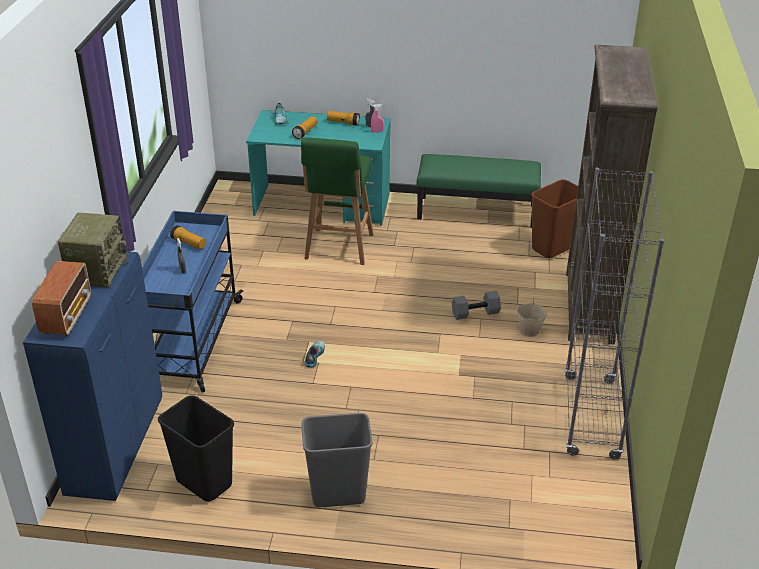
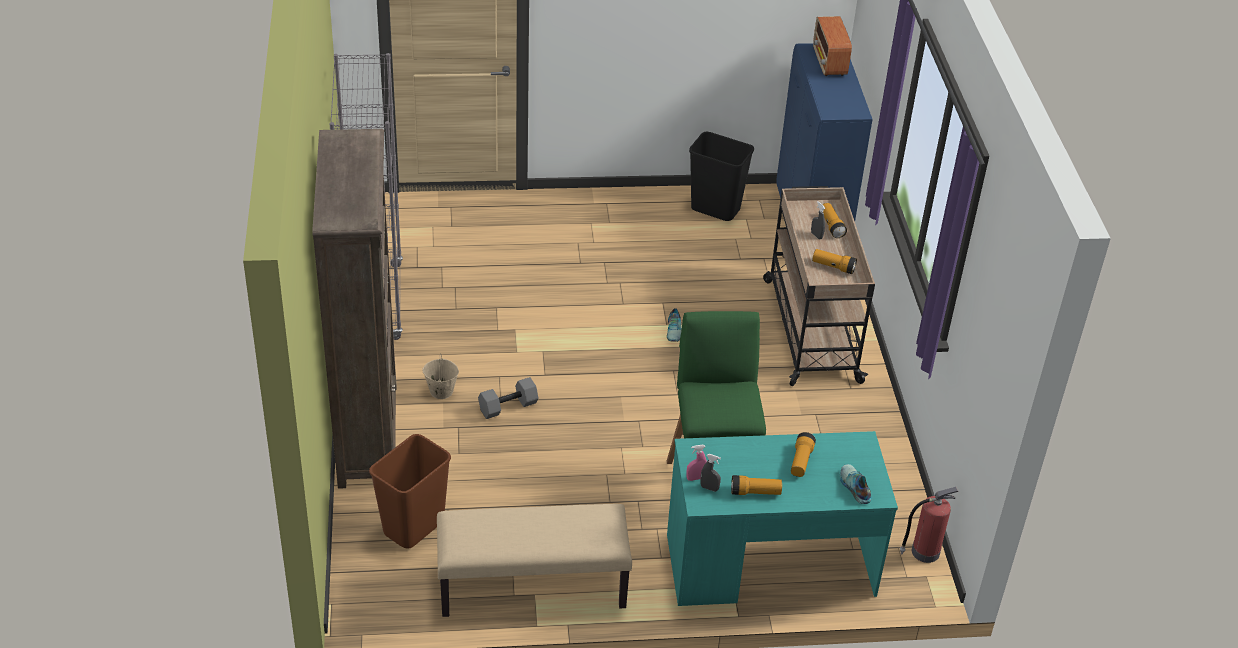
camera: 165 degrees right, 5 degrees up
radio [58,213,129,288] -> none
blue cart [142,211,243,393] -> beige cart [763,186,875,386]
grey trash can [301,413,373,507] -> none
green bench [416,154,541,228] -> beige bench [437,504,632,617]
none -> flashlight [822,203,847,238]
none -> fire extinguisher [900,487,959,563]

